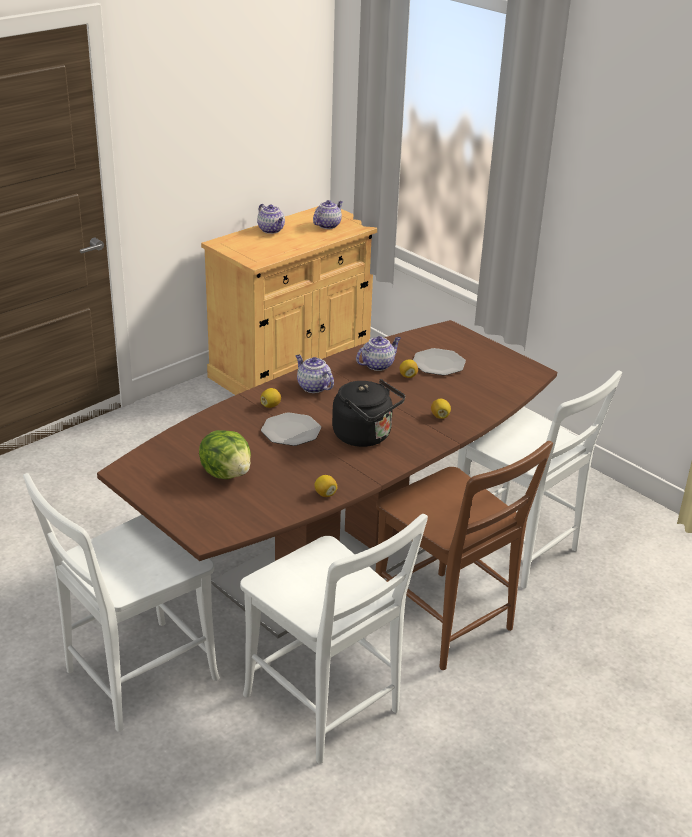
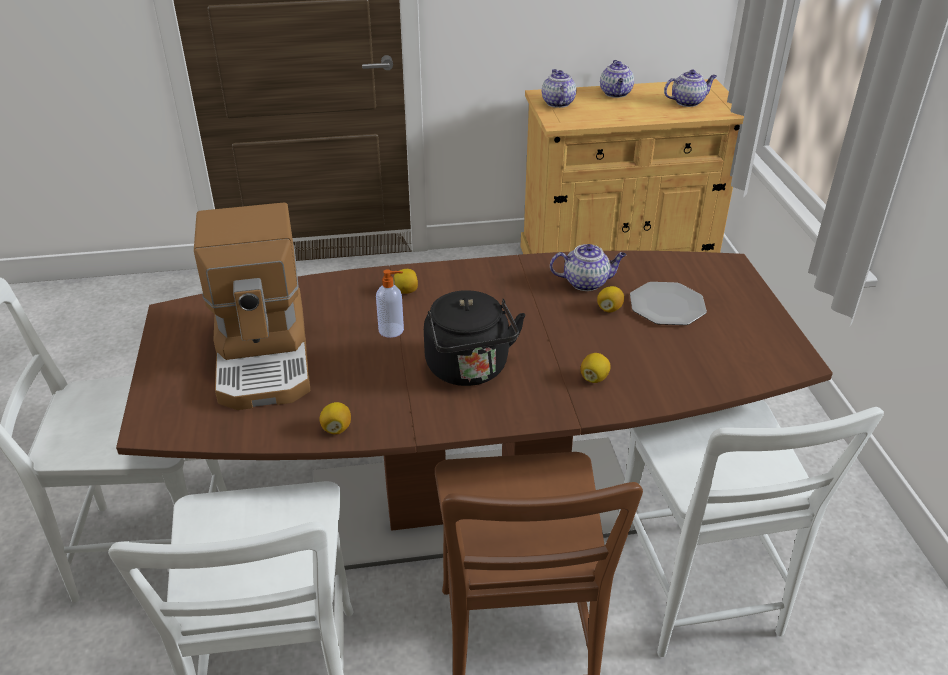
camera: 35 degrees right, 5 degrees up
lettuce [199,430,251,479] -> coffee machine [194,203,311,410]
plate [261,412,321,446] -> soap dispenser [376,269,404,338]
teapot [295,355,334,393] -> teapot moved to [542,69,577,108]

